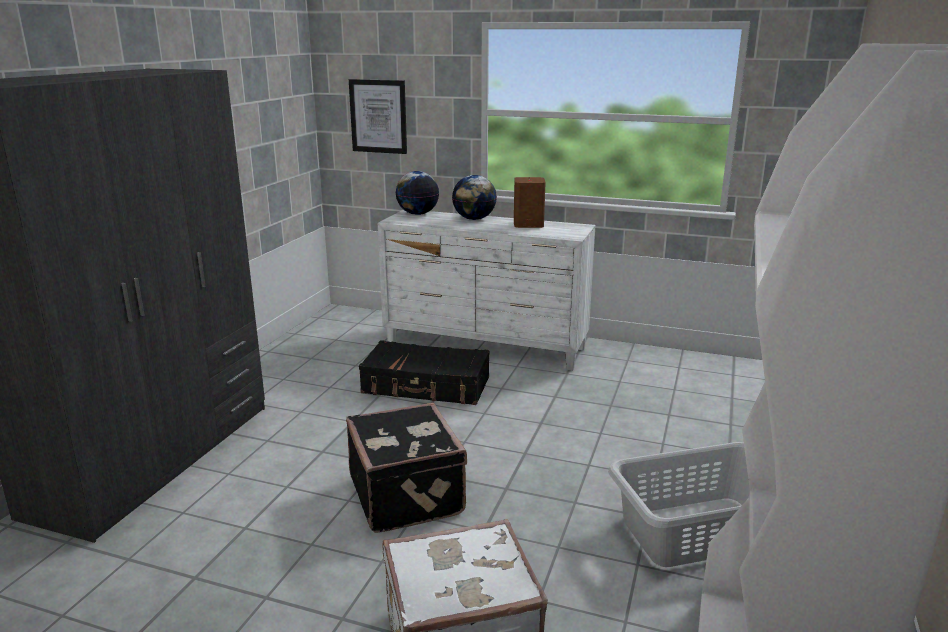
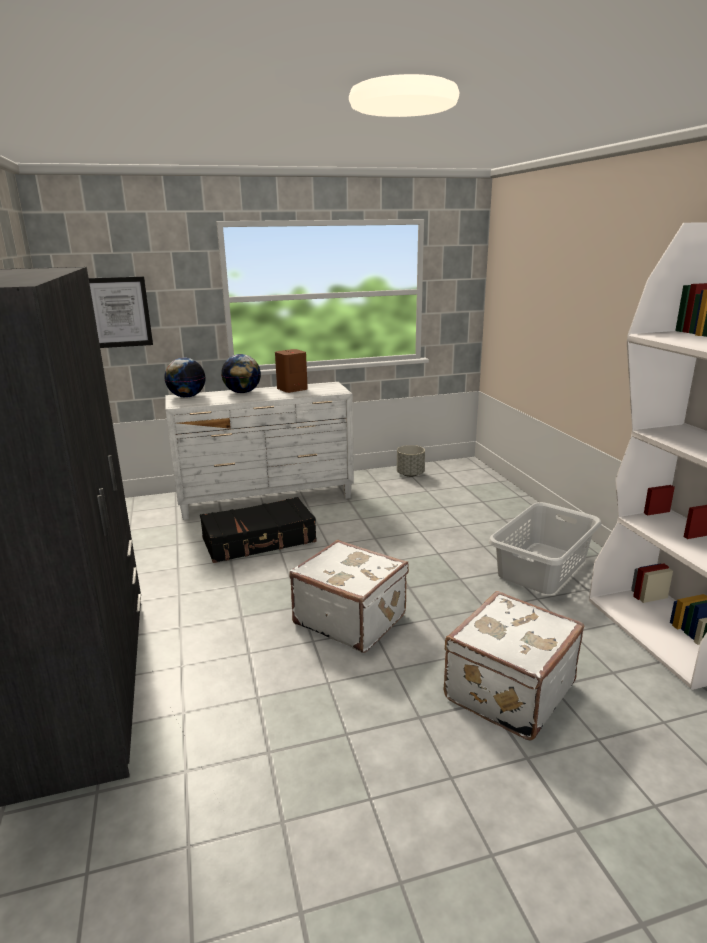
camera: 35 degrees left, 0 degrees up
black suitcase [346,403,467,533] -> white suitcase [289,540,409,653]
none -> grey planter [397,445,425,477]

